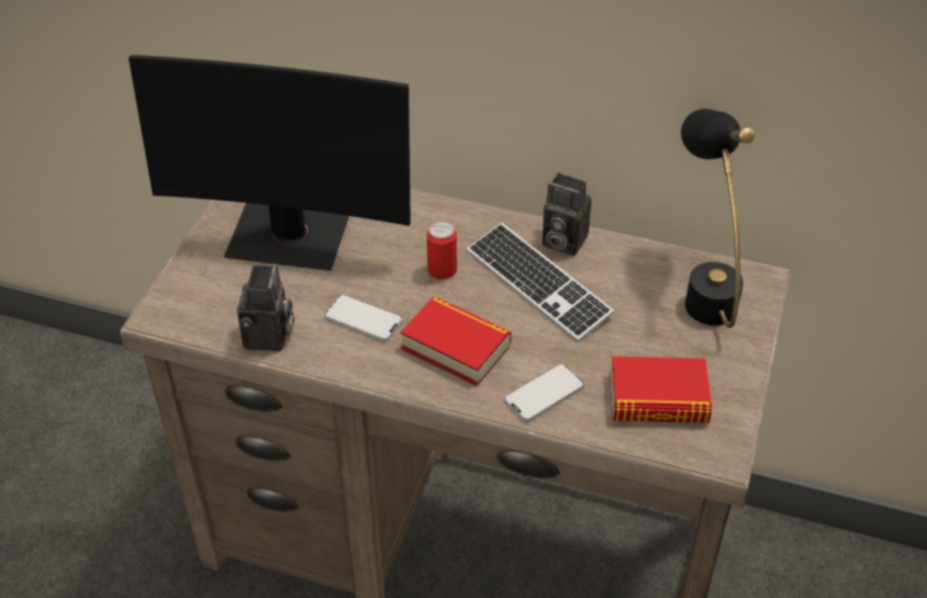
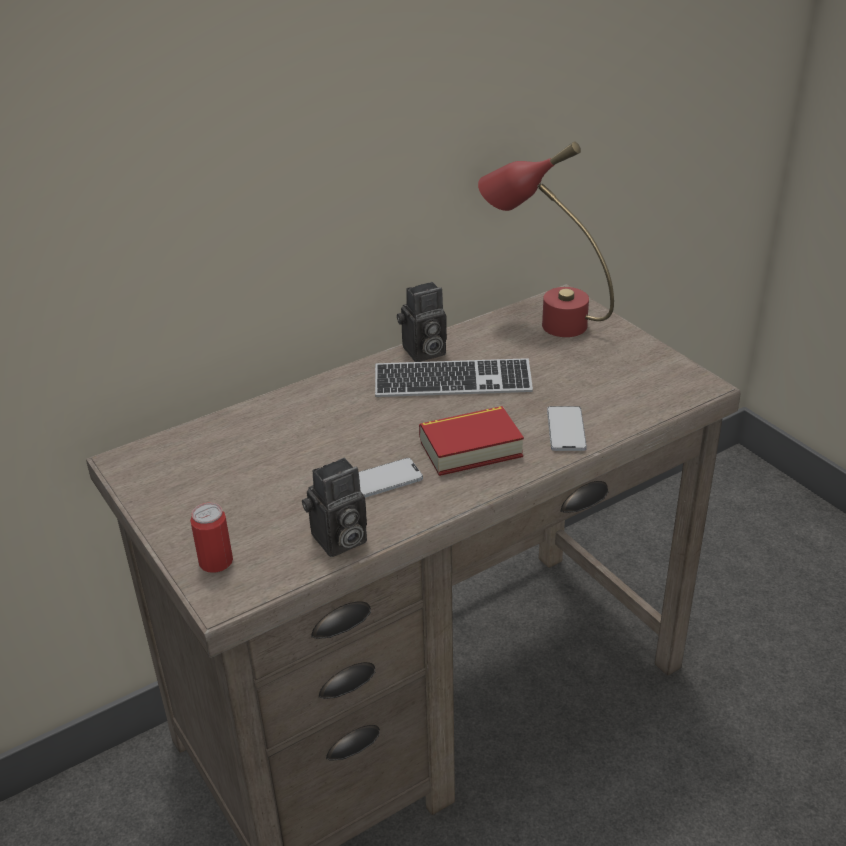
camera: 50 degrees left, 10 degrees down
monitor [129,55,411,271] -> none
camera [237,264,294,351] -> camera turned 105 degrees clockwise [302,457,367,557]
can [427,220,457,279] -> can moved to [190,503,233,573]
book [610,356,712,423] -> none
black table lamp [681,109,755,328] -> red table lamp [478,141,614,337]

